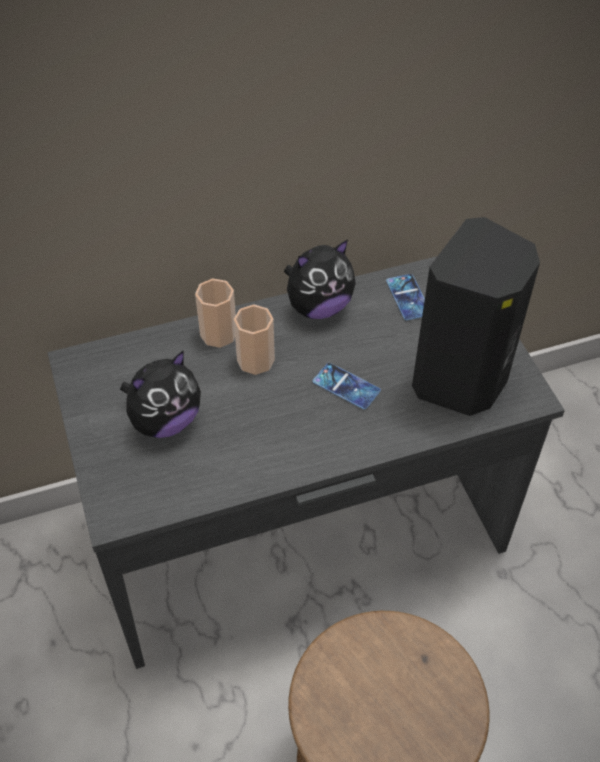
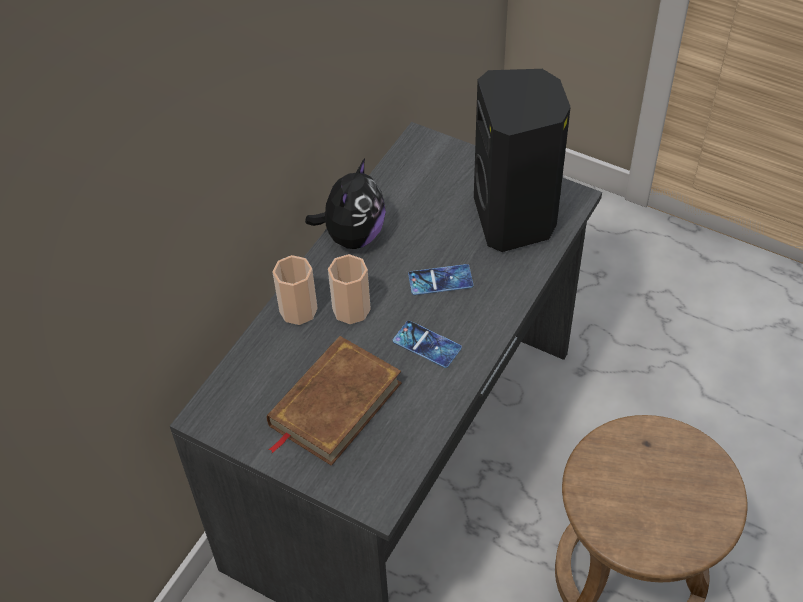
camera: 40 degrees left, 0 degrees up
plush toy [120,350,201,438] -> brown book [267,336,402,466]
phone [386,274,425,320] -> phone moved to [393,321,462,368]

